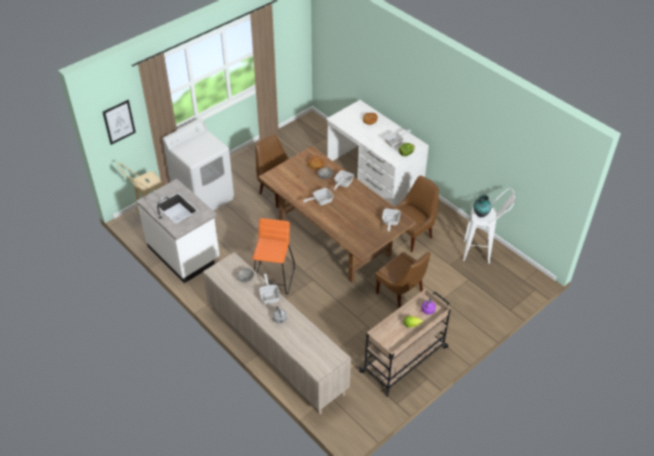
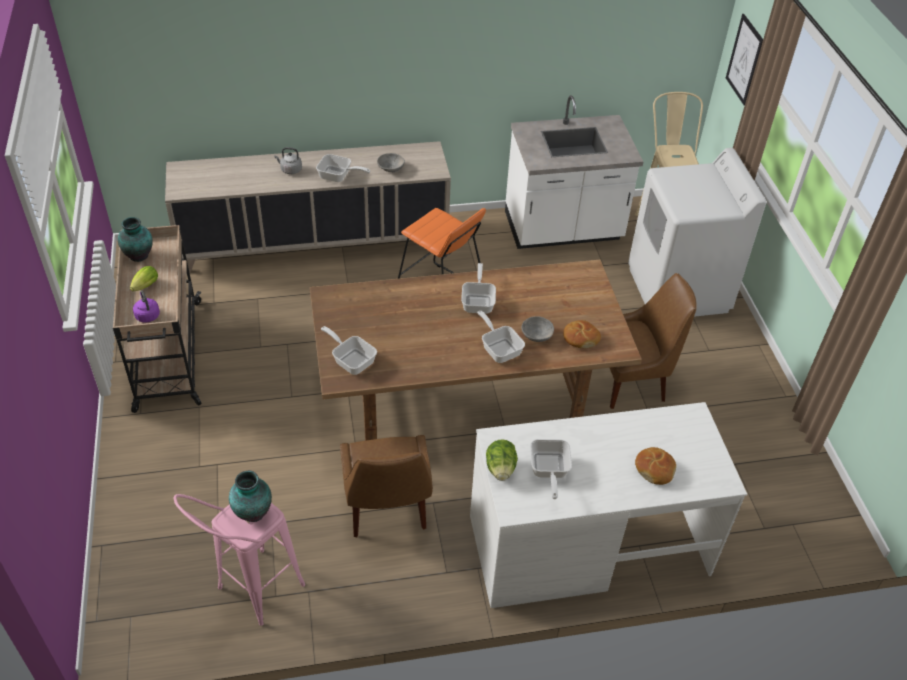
camera: 120 degrees right, 0 degrees up
brown chair [375,252,431,309] -> none
white stool [463,188,515,264] -> pink stool [173,494,305,626]
none -> vase [118,217,153,262]

